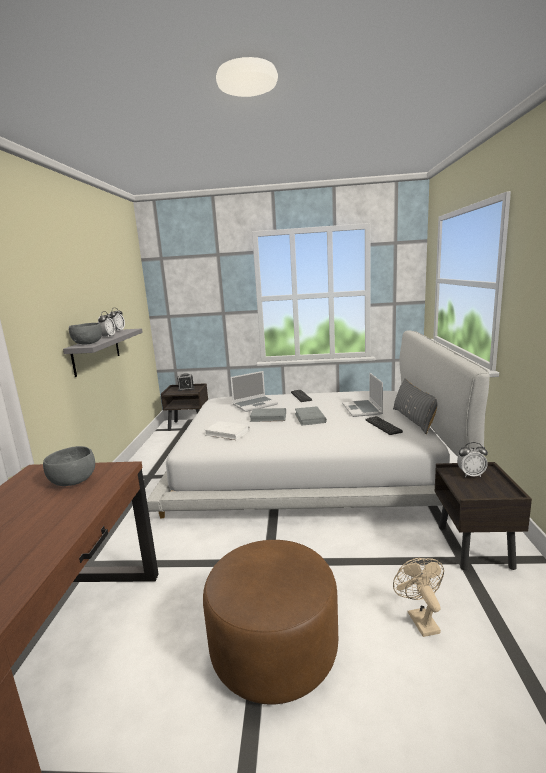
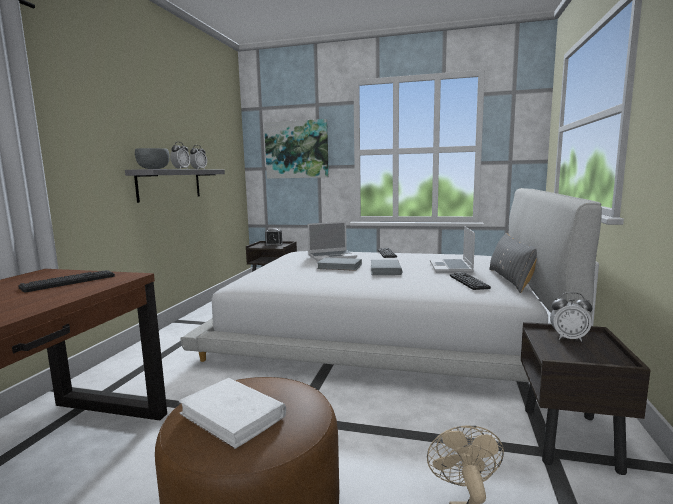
camera: 10 degrees right, 5 degrees down
grey bowl [43,446,95,486] -> keyboard [18,270,115,293]
white book [205,421,250,440] -> white book moved to [178,378,286,449]
none -> picture [264,119,329,179]

